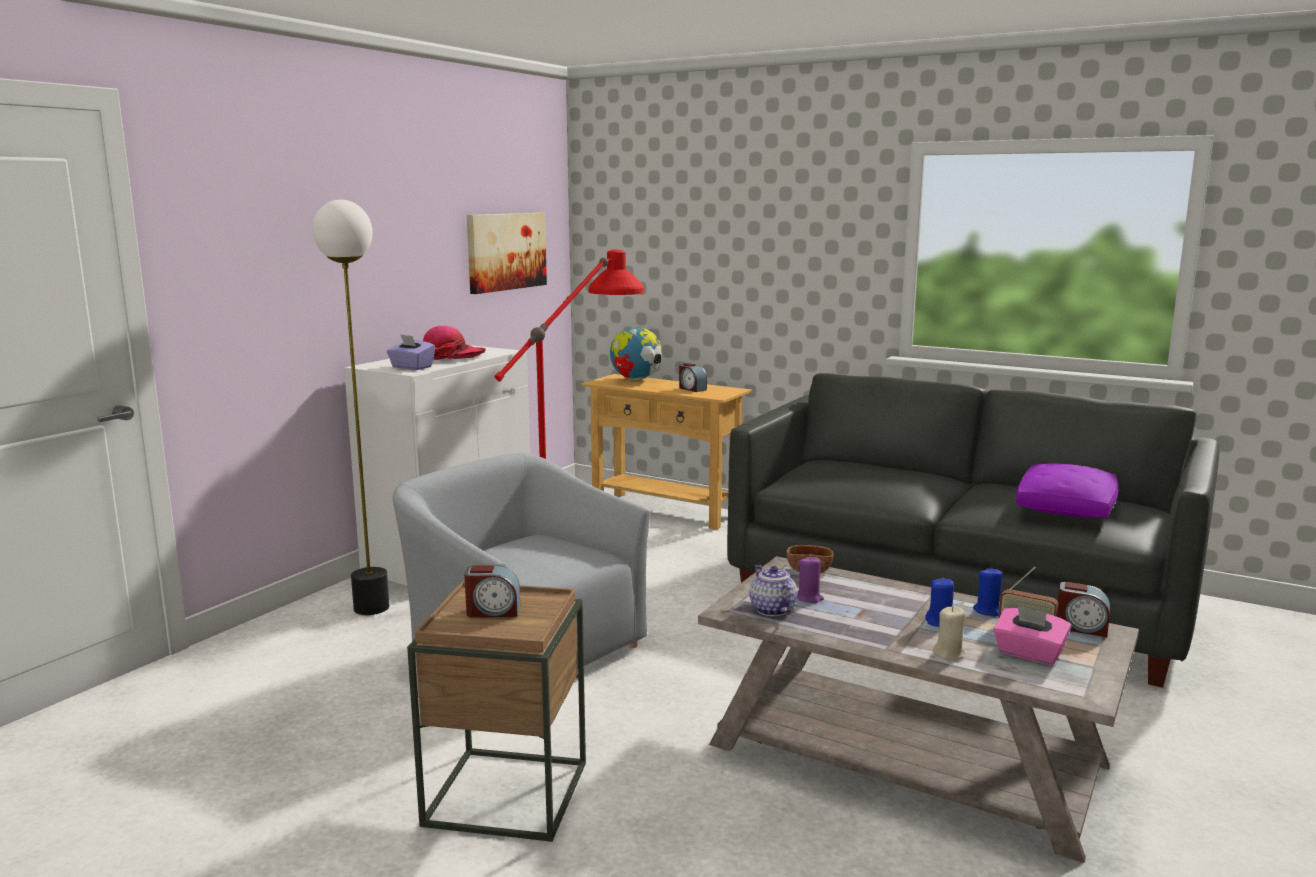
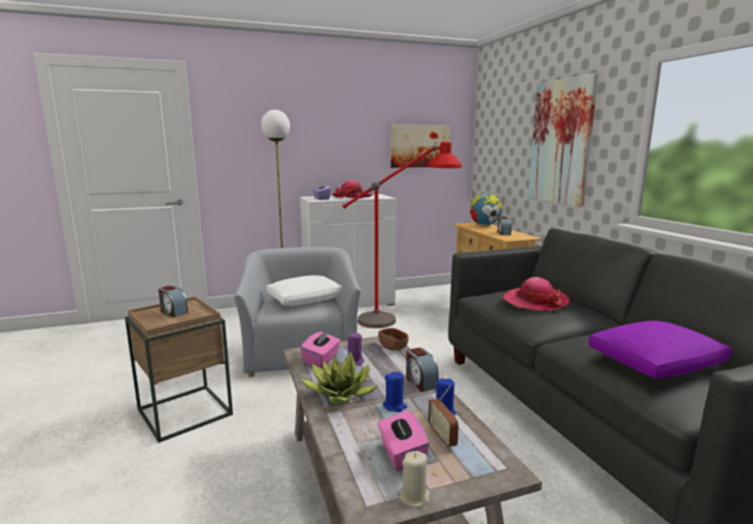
camera: 40 degrees right, 0 degrees up
teapot [749,565,797,616] -> pink tissue box [300,329,341,368]
beige candle [933,606,965,660] -> beige candle moved to [399,451,430,508]
alarm clock [1057,582,1110,637] -> alarm clock moved to [406,348,439,392]
none -> white pillow [266,275,342,306]
none -> potted plant [300,352,378,404]
none -> hat [503,277,570,311]
none -> picture [528,73,598,207]

